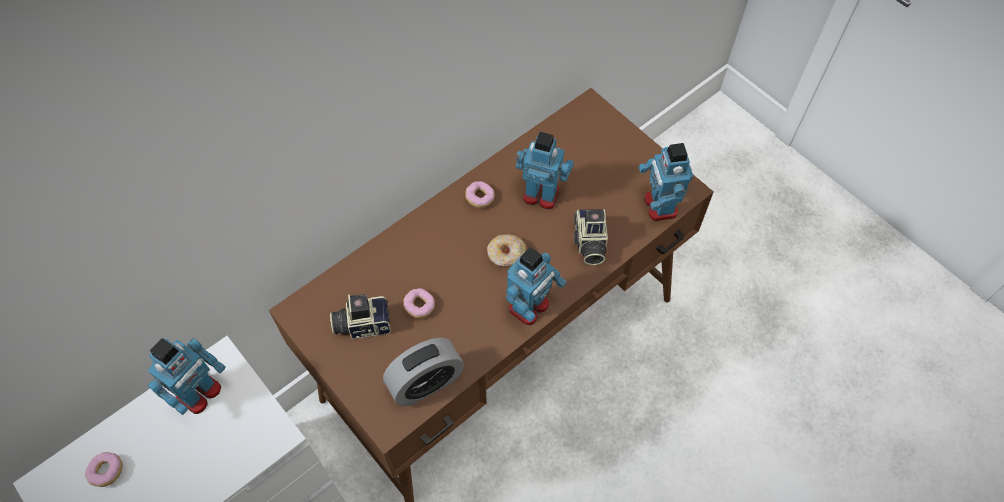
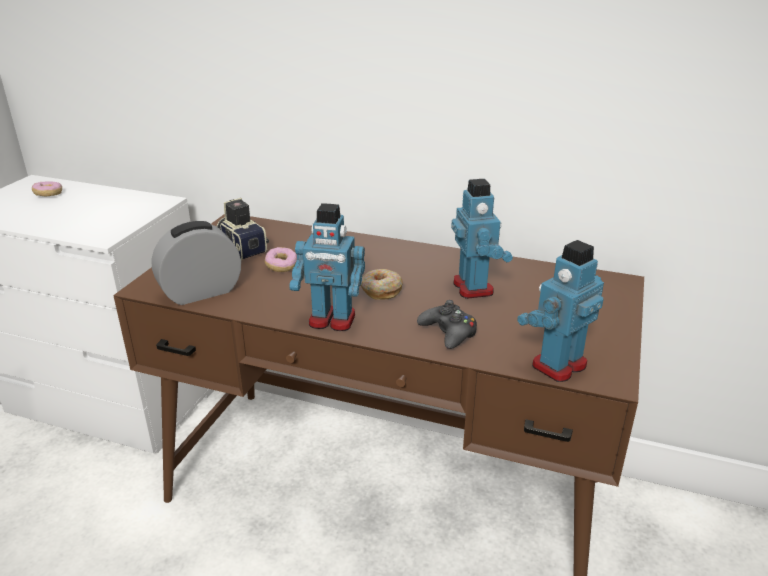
camera: 60 degrees right, 30 degrees down
toy robot [148,338,226,415] -> none
alarm clock [383,338,464,406] -> alarm clock turned 120 degrees clockwise [151,221,241,305]
donut [465,181,494,208] -> none
camera [574,209,608,265] -> black game controller [417,300,477,349]

